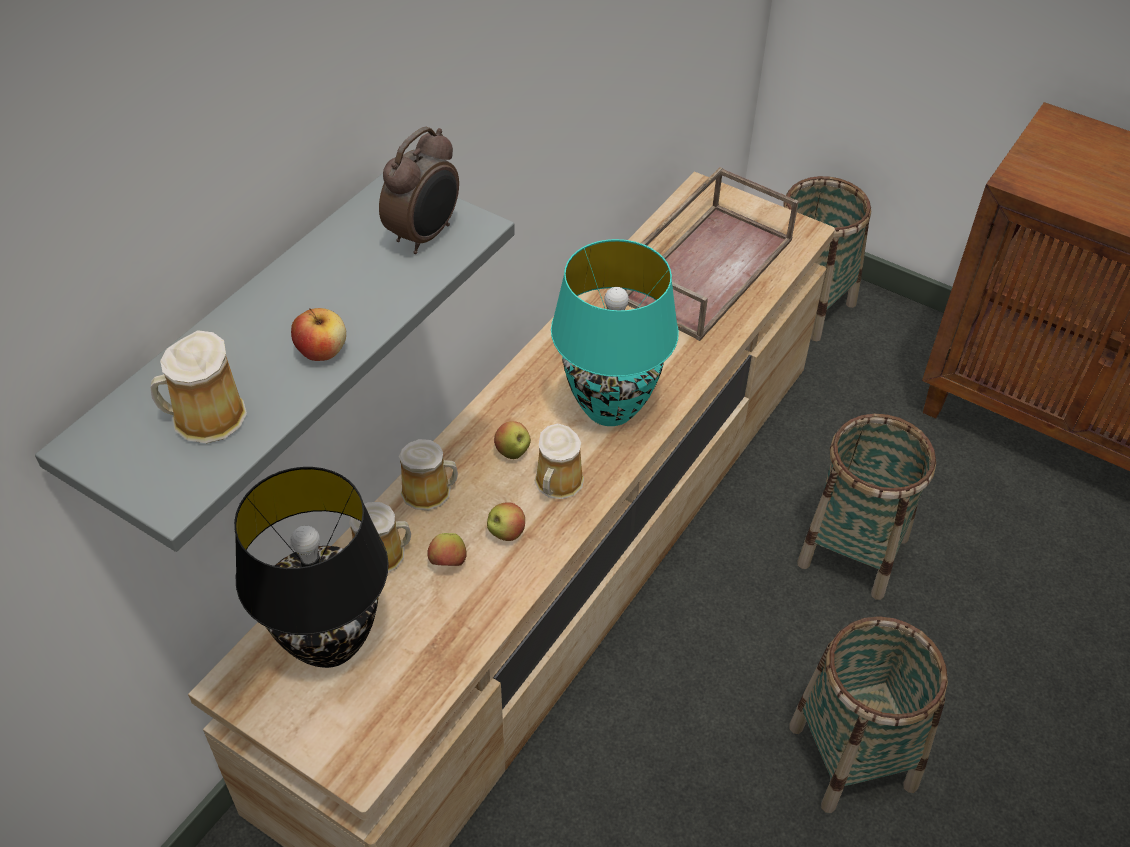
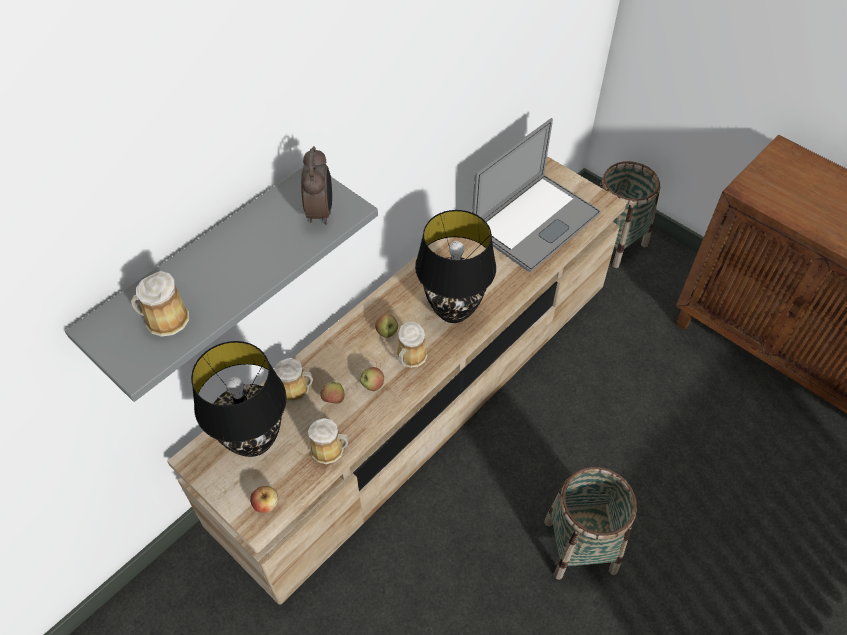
camera: 10 degrees right, 5 degrees up
apple [291,308,346,361] -> apple moved to [250,486,278,513]
alarm clock [379,126,459,254] -> alarm clock turned 45 degrees counterclockwise [301,146,332,225]
mug [399,439,458,510] -> mug moved to [308,418,348,464]
turquoise table lamp [551,239,679,426] -> black table lamp [415,210,496,323]
brown tray [624,167,799,341] -> laptop [472,118,601,272]
basket [797,414,936,600] -> none

